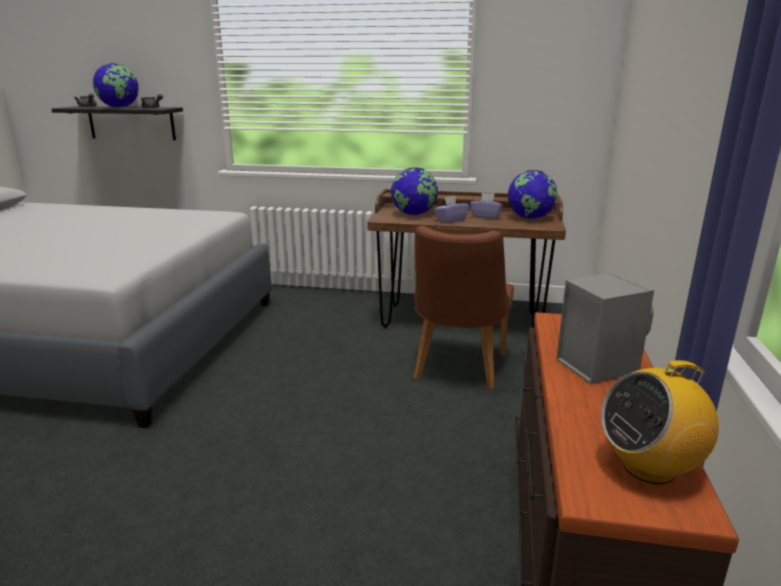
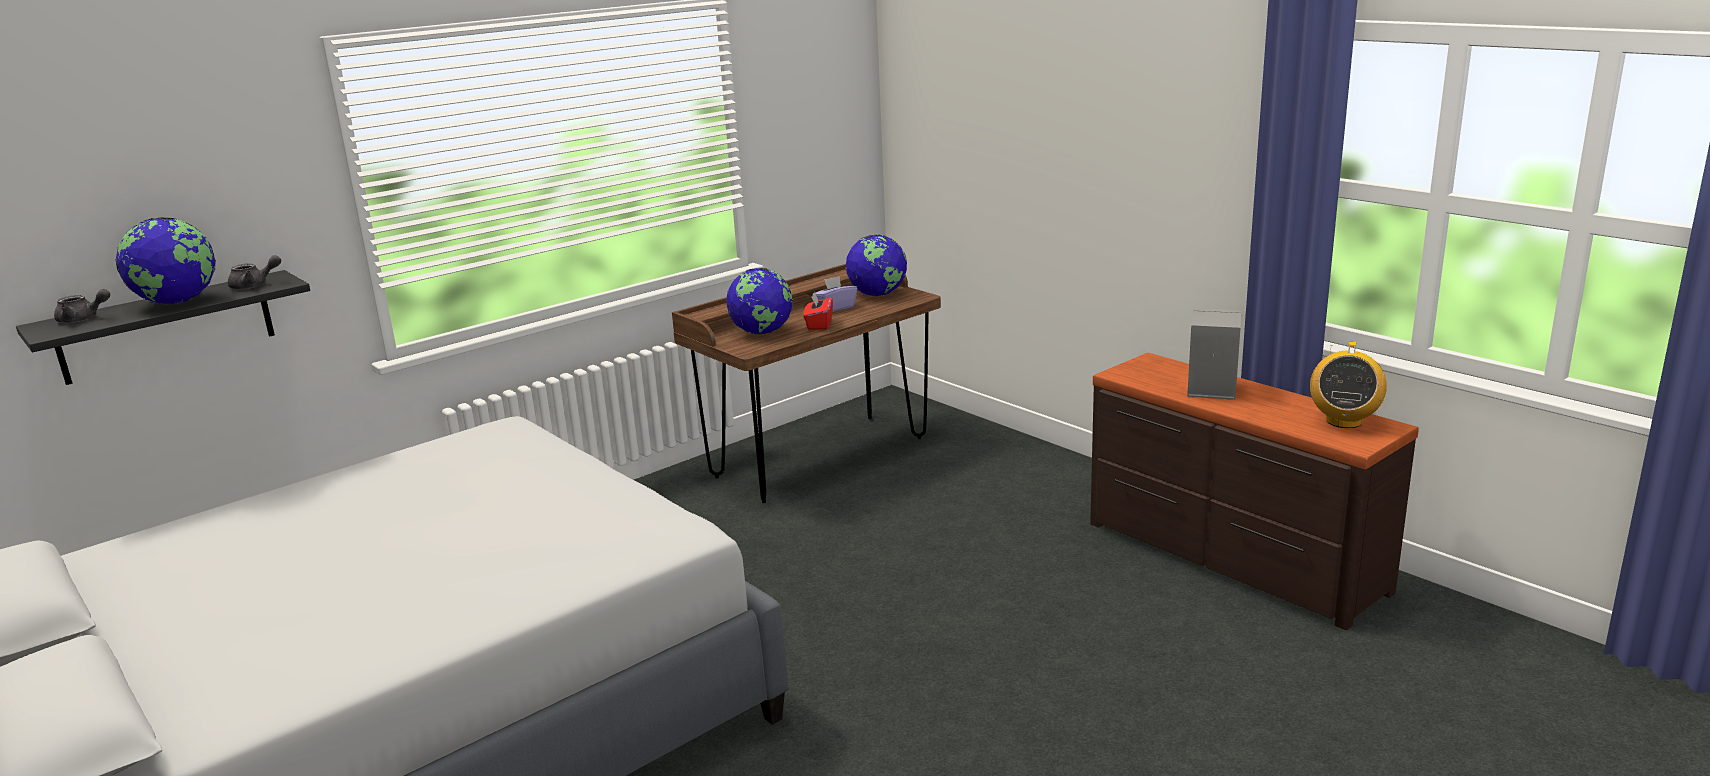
camera: 50 degrees left, 0 degrees up
brown chair [414,226,514,390] -> none
purple tissue box [434,196,469,223] -> red tissue box [803,292,833,330]

